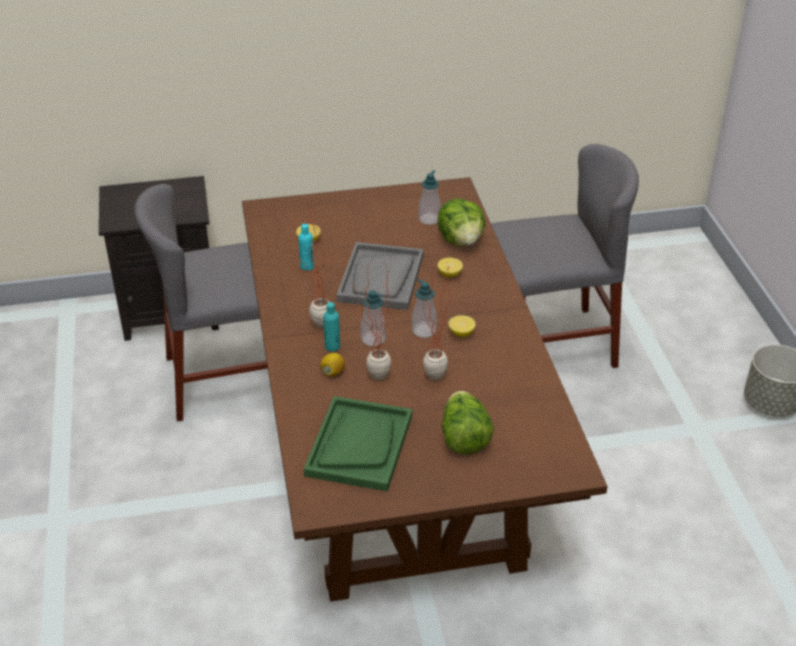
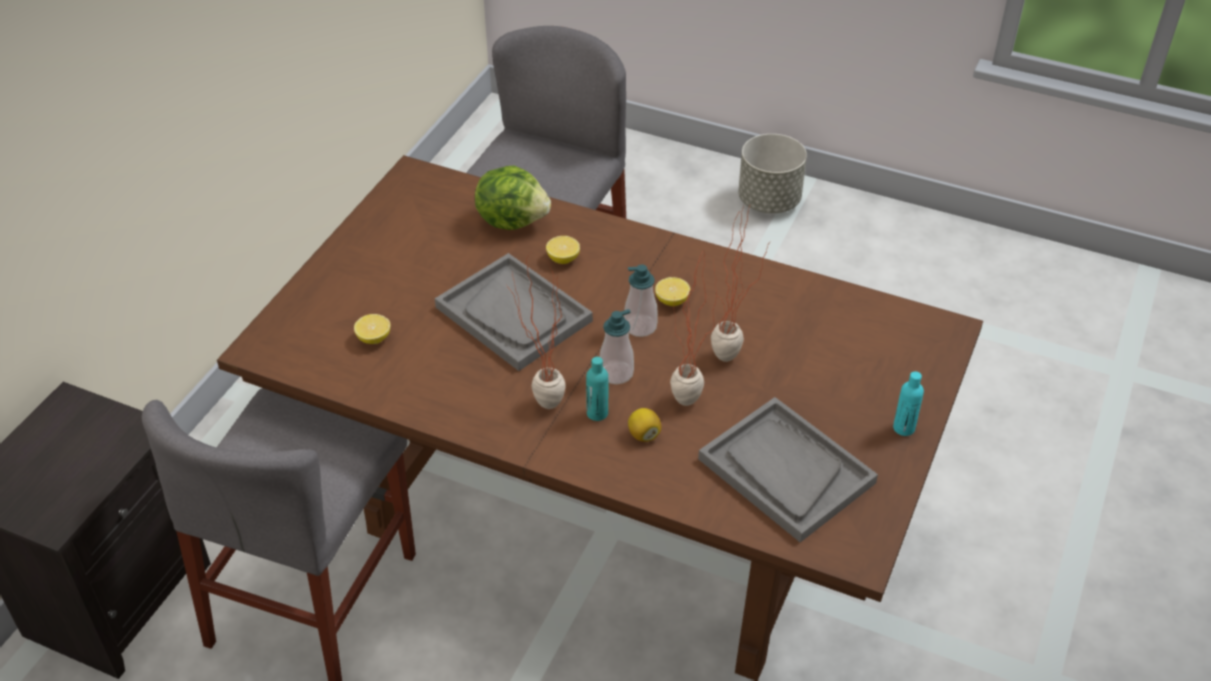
camera: 55 degrees left, 5 degrees up
turquoise bottle [298,224,314,271] -> turquoise bottle moved to [893,371,924,436]
green tray [304,396,412,492] -> grey tray [698,397,878,543]
soap dispenser [418,170,441,225] -> none
lettuce [442,391,494,454] -> none

